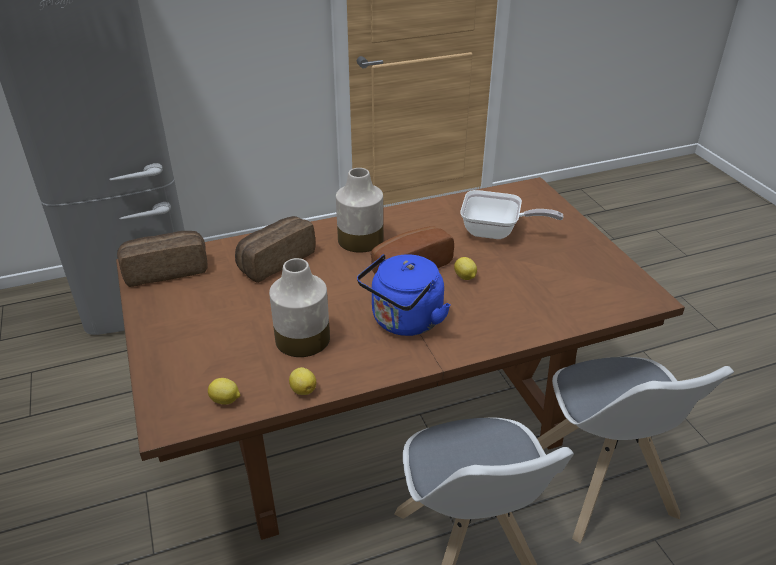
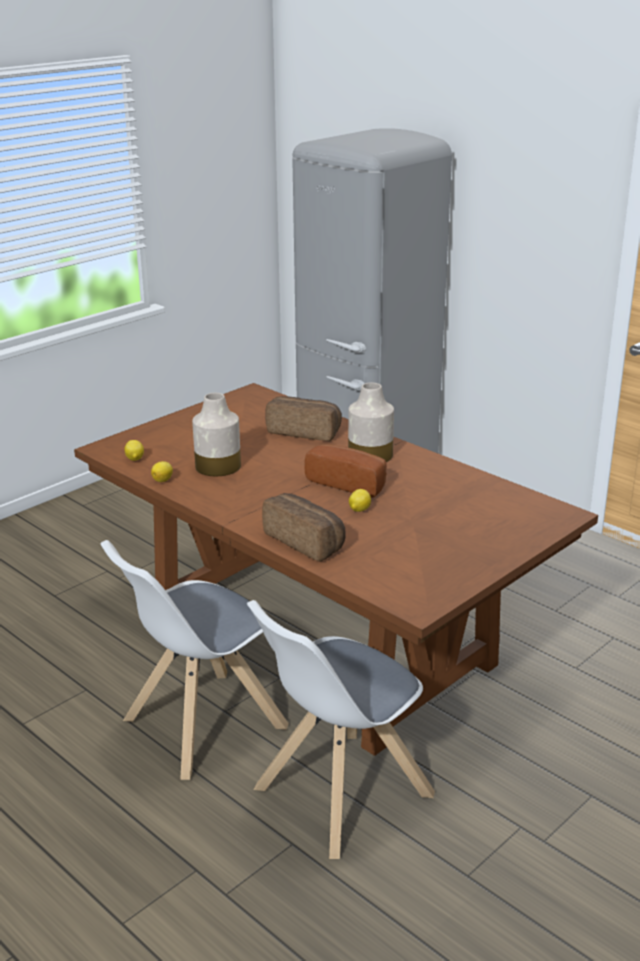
camera: 65 degrees right, 10 degrees down
bread [117,231,208,287] -> bread moved to [262,493,345,562]
blue kettle [357,254,451,336] -> none
frying pan [460,190,563,239] -> none

